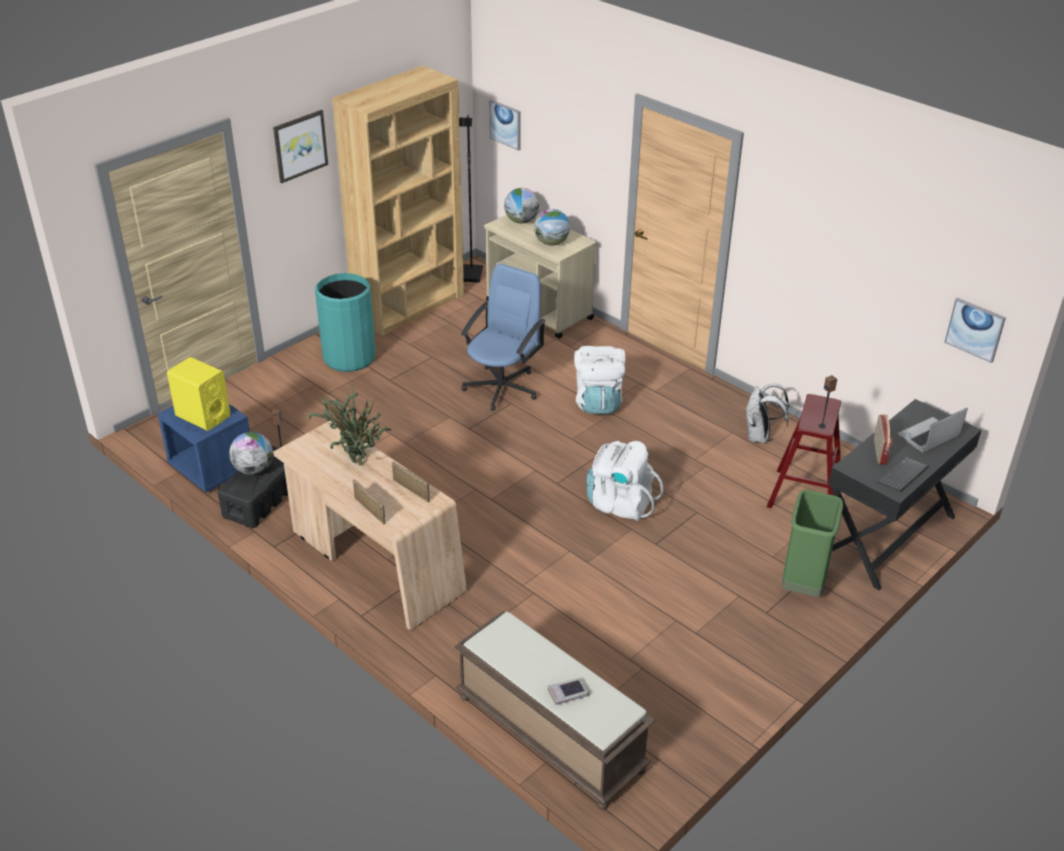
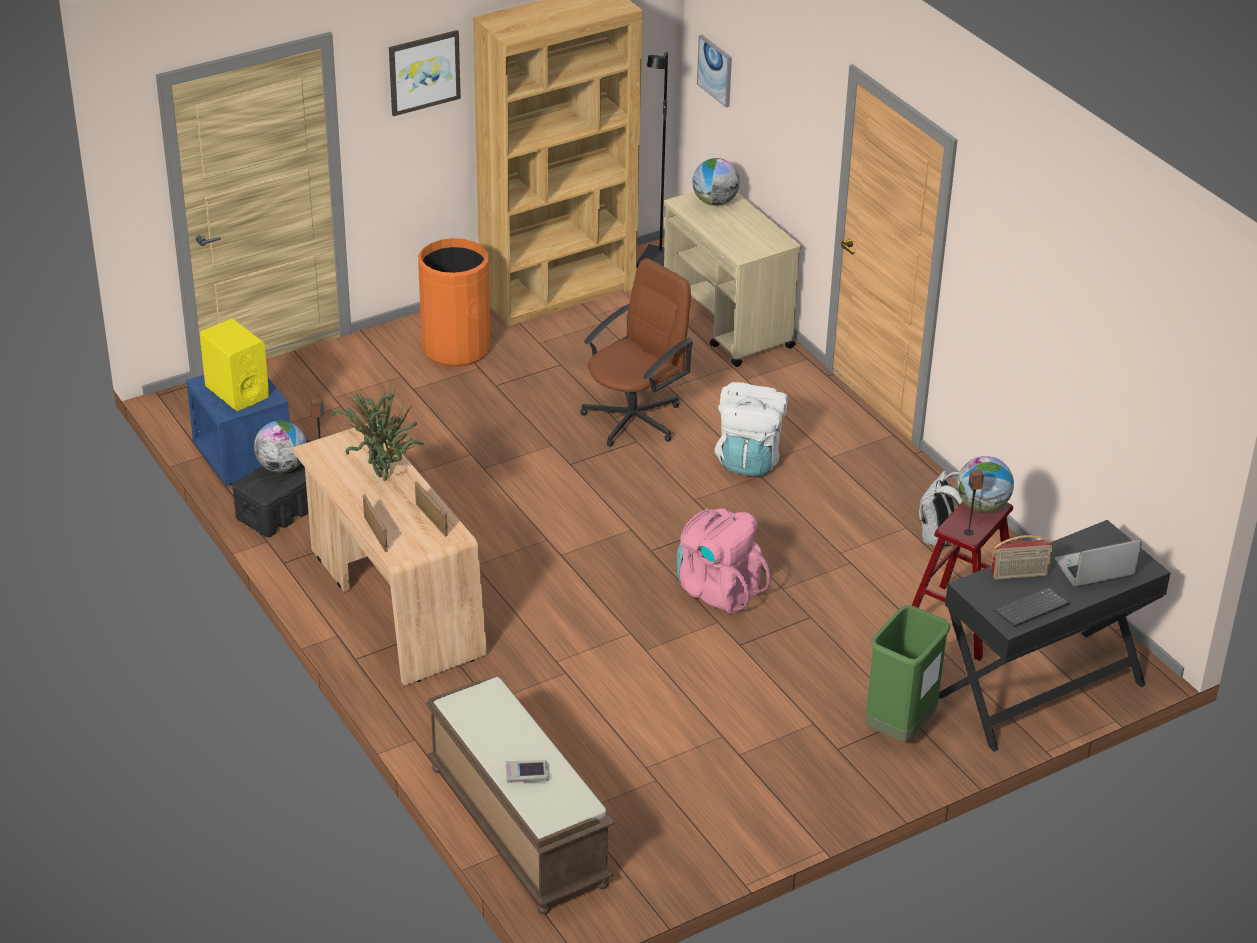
camera: 15 degrees right, 0 degrees up
turquoise trash can [315,273,376,372] -> orange trash can [418,238,491,367]
blue office chair [461,264,546,411] -> brown office chair [580,258,694,447]
globe [534,209,570,245] -> globe moved to [957,456,1014,512]
white backpack [586,441,664,521] -> pink backpack [676,508,771,614]
radio [874,414,892,465] -> radio turned 120 degrees counterclockwise [991,535,1052,580]
picture [944,298,1006,363] -> none

